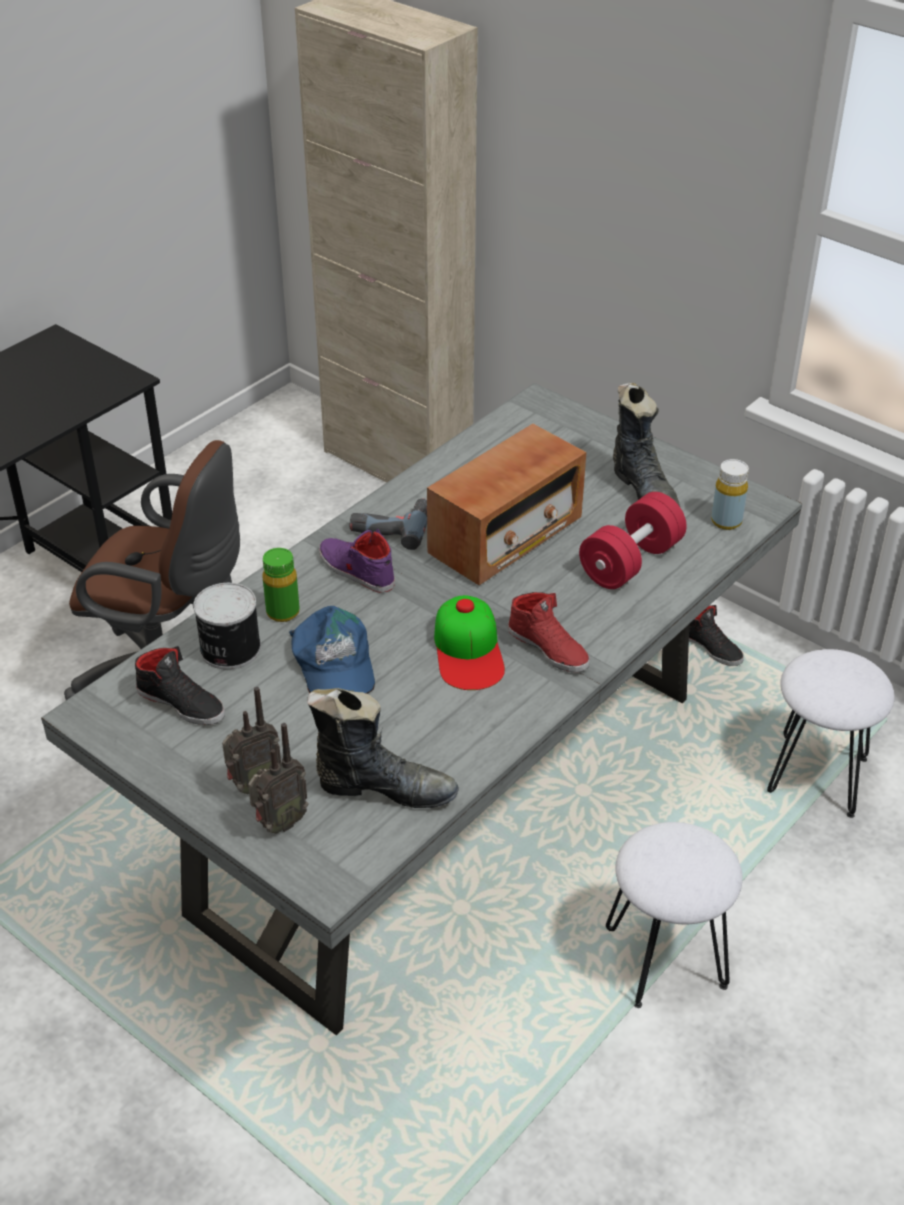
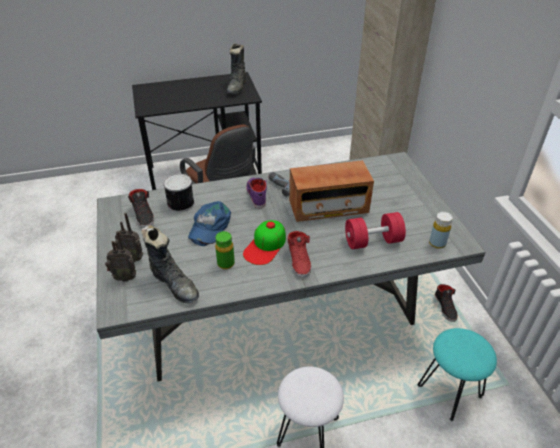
camera: 35 degrees right, 0 degrees up
green bottle [262,548,300,622] -> green bottle moved to [215,231,235,269]
black boot [613,383,680,506] -> black boot moved to [226,43,246,94]
white stool [767,649,895,818] -> turquoise stool [418,328,497,421]

